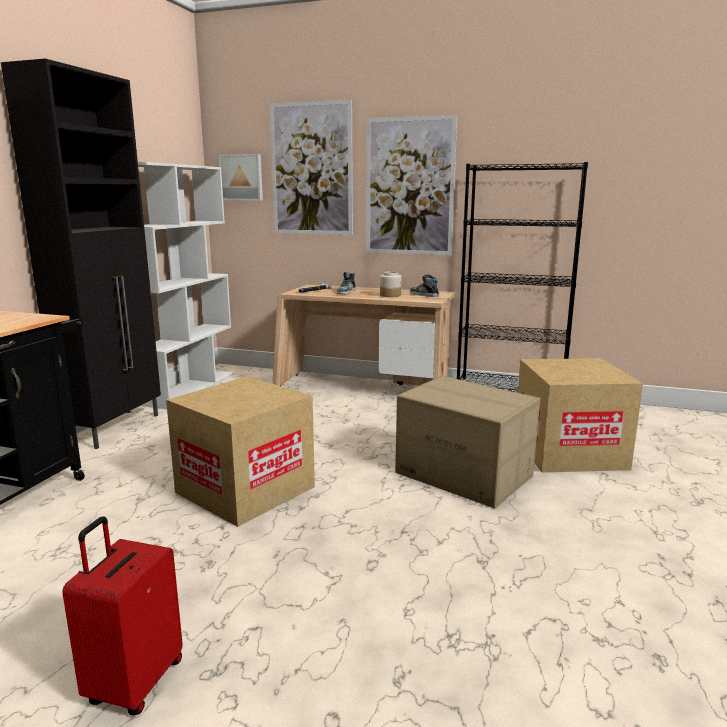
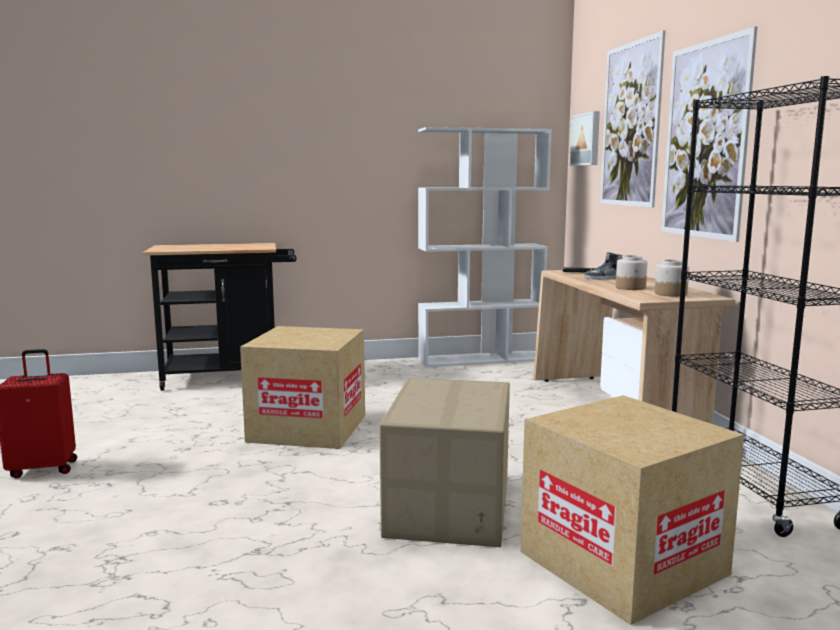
camera: 60 degrees right, 5 degrees down
black cabinet [1,59,161,449] -> none
shoe [410,274,439,297] -> jar [655,260,689,297]

